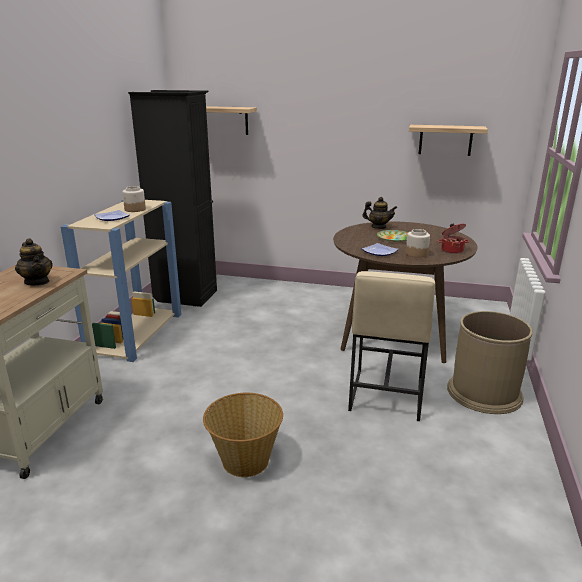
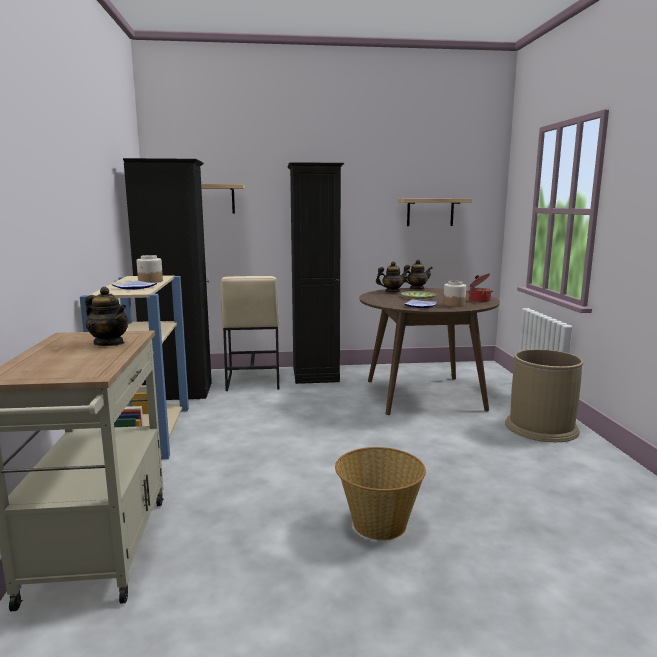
camera: 20 degrees left, 10 degrees down
beige chair [348,271,435,421] -> beige chair moved to [221,276,279,391]
none -> black cabinet [287,162,344,384]
none -> teapot [403,259,433,289]

